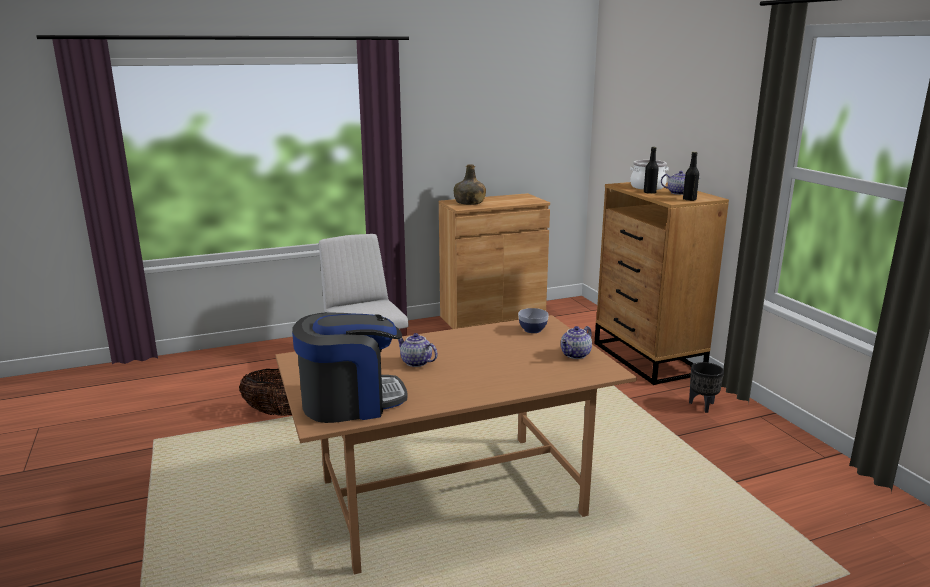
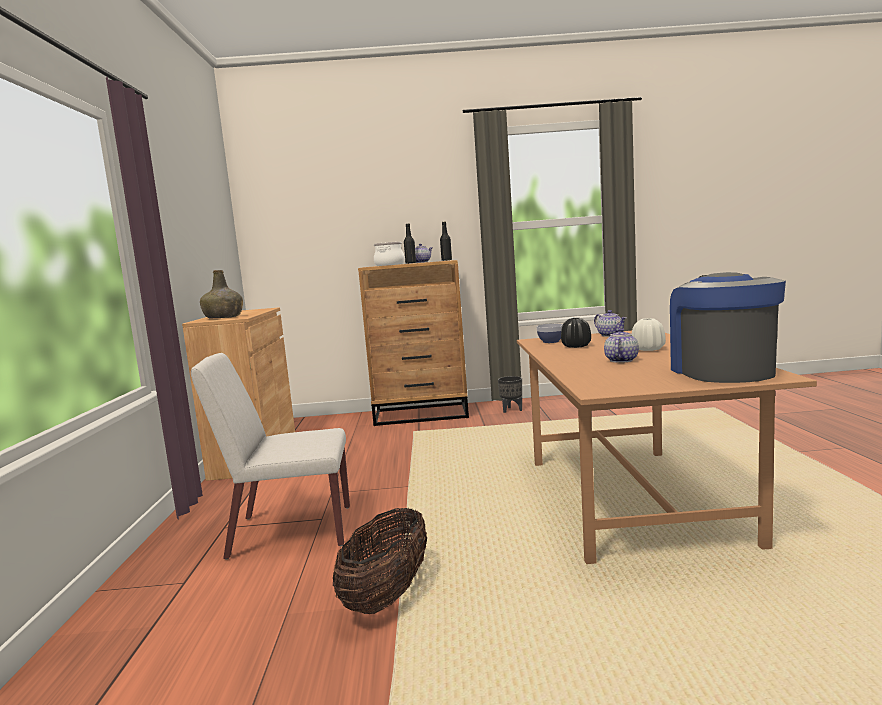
camera: 70 degrees left, 10 degrees down
teapot [398,333,437,367] -> teapot turned 150 degrees clockwise [604,328,639,363]
none -> black vase [561,318,591,348]
none -> white vase [632,318,666,351]

